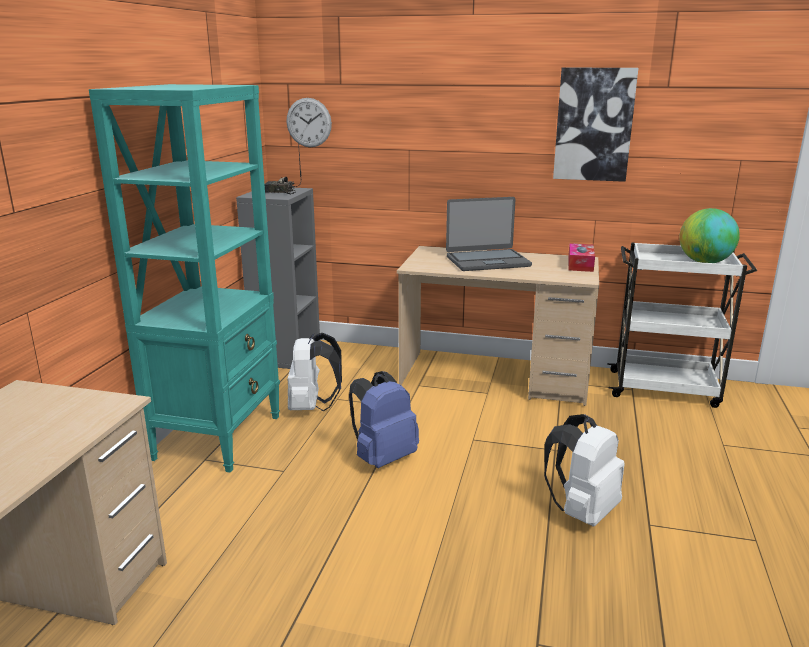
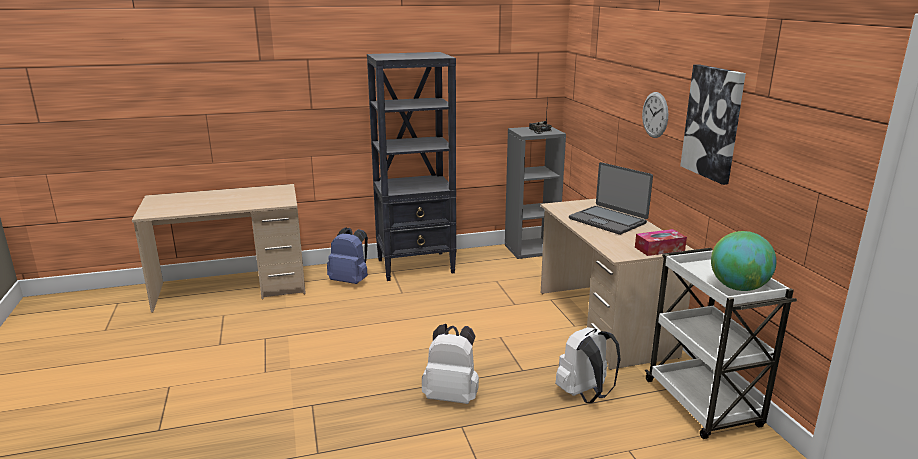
camera: 60 degrees right, 0 degrees up
turquoise bookcase [89,84,280,473] -> black bookcase [367,52,456,281]
wall clock [286,98,332,147] -> wall clock moved to [642,92,668,138]
white backpack [288,333,342,411] -> white backpack moved to [555,327,621,403]
blue backpack [349,371,419,468] -> blue backpack moved to [327,227,368,284]

